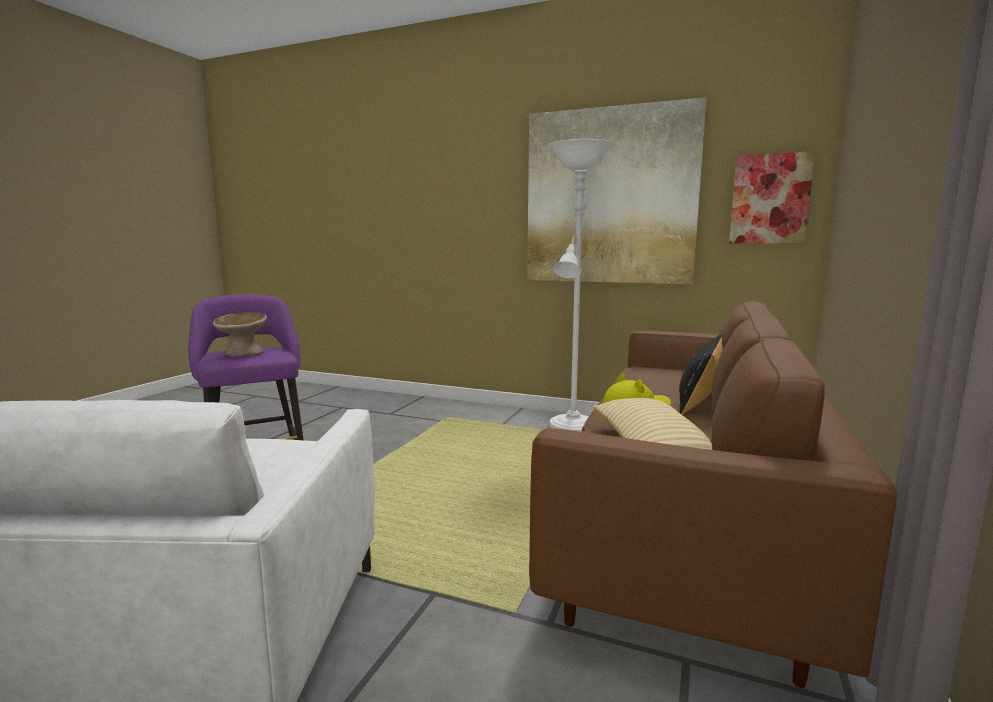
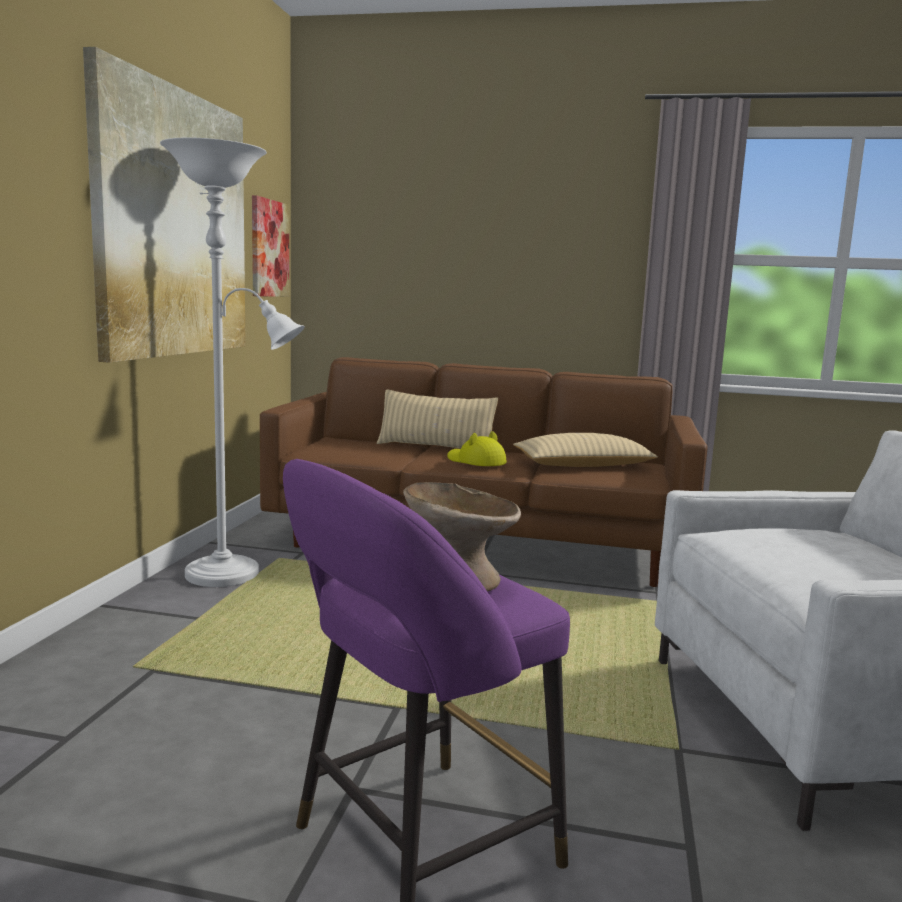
camera: 100 degrees left, 0 degrees up
black pillow [679,334,723,415] -> beige pillow [377,389,498,449]

